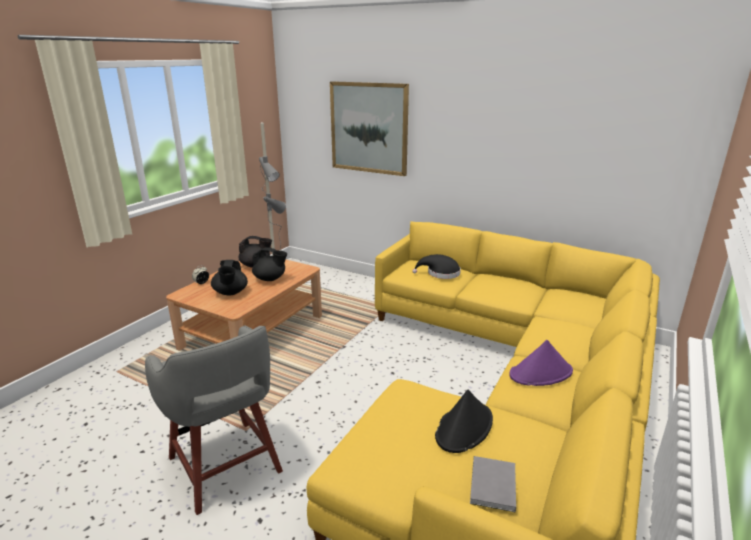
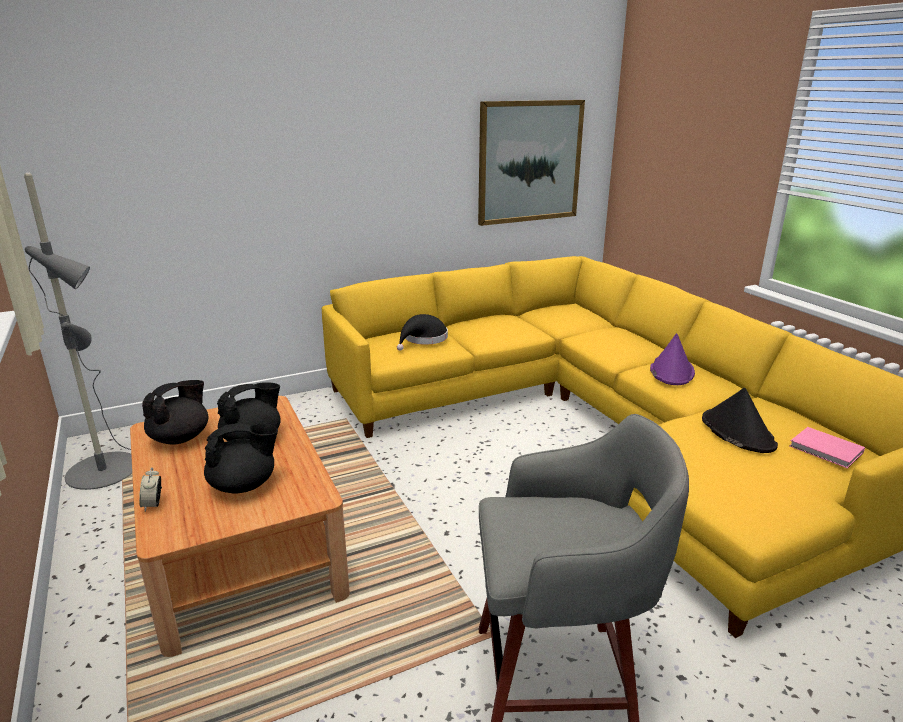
camera: 55 degrees left, 0 degrees up
black teapot [211,260,248,296] -> black teapot turned 45 degrees counterclockwise [204,423,278,493]
picture [330,81,409,176] -> picture moved to [478,100,585,226]
grey book [470,456,516,512] -> pink book [789,427,865,469]

